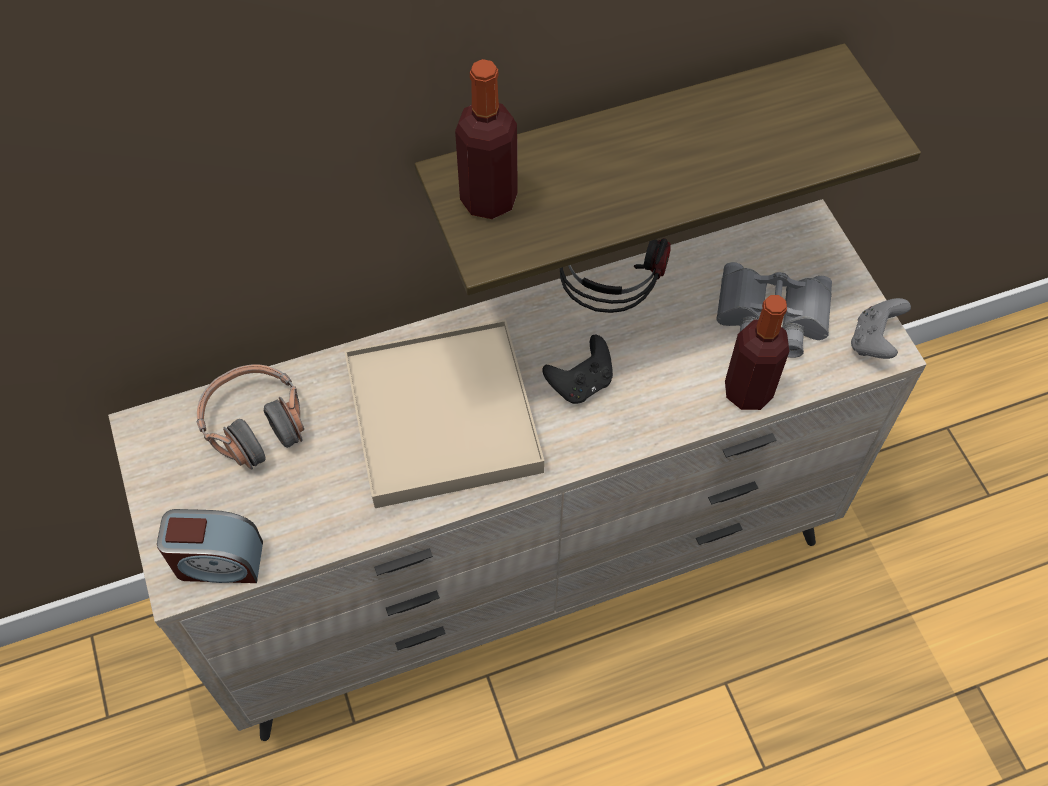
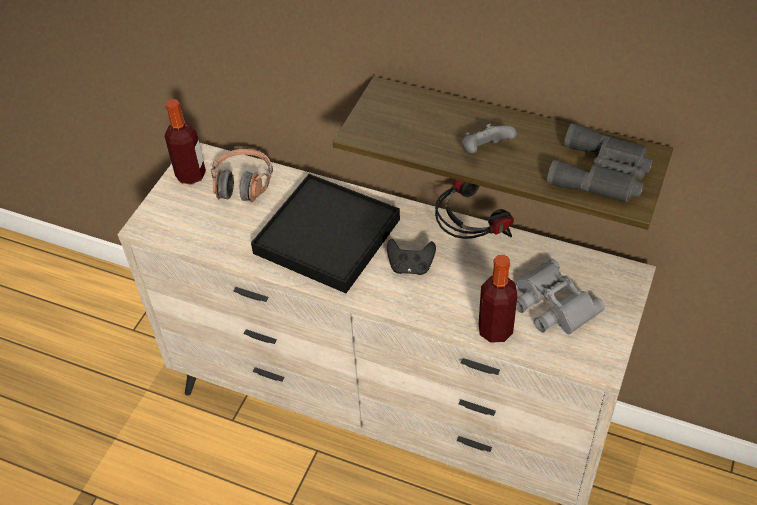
camera: 45 degrees right, 10 degrees down
alarm clock [157,509,263,583] -> none
beige tray [344,320,544,508] -> black tray [251,174,400,293]
bottle [455,59,518,219] -> bottle moved to [165,99,206,185]
grey game controller [851,298,911,359] -> grey game controller moved to [462,124,517,153]
none -> grey binoculars [547,123,653,203]

